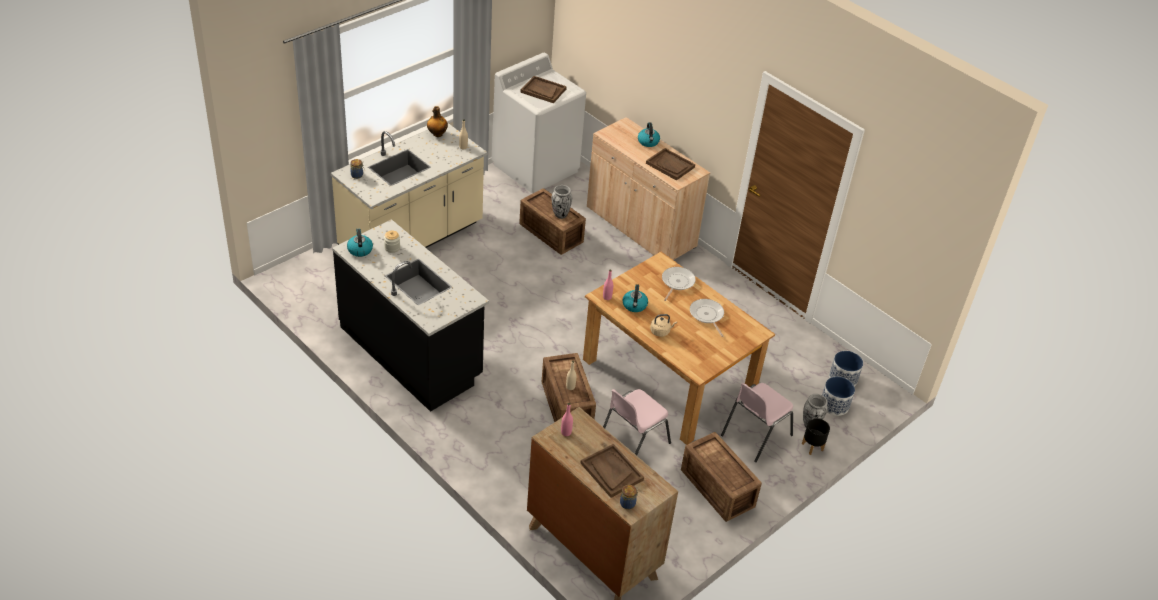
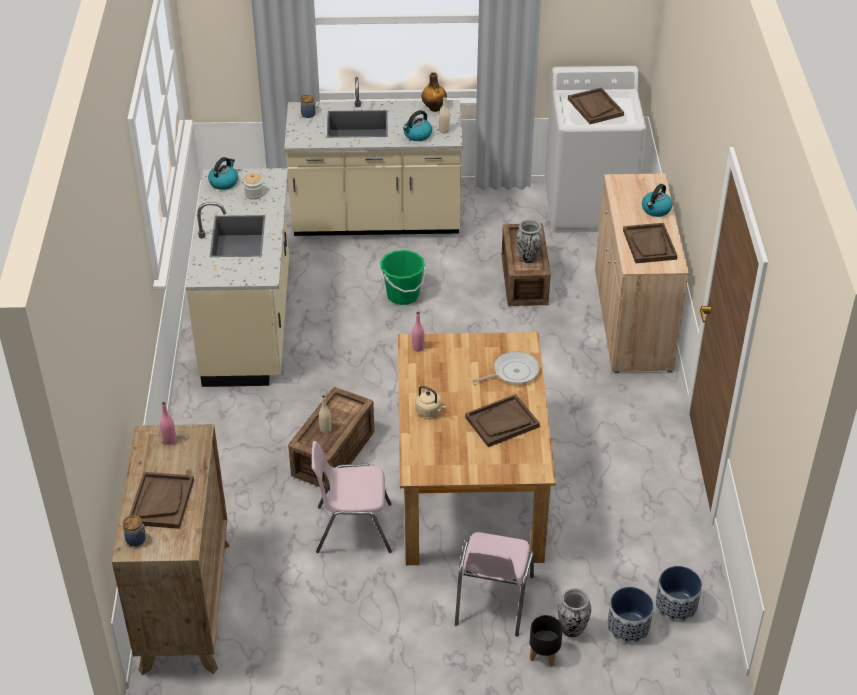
camera: 45 degrees right, 0 degrees up
black counter [332,219,489,412] -> beige counter [186,168,289,387]
kettle [623,284,648,312] -> kettle moved to [403,110,432,141]
crate [681,432,762,522] -> none
frying pan [690,299,724,337] -> brown tray [465,394,540,447]
pink chair [721,383,793,462] -> pink chair turned 75 degrees counterclockwise [455,532,534,637]
none -> green bucket [380,250,426,305]

